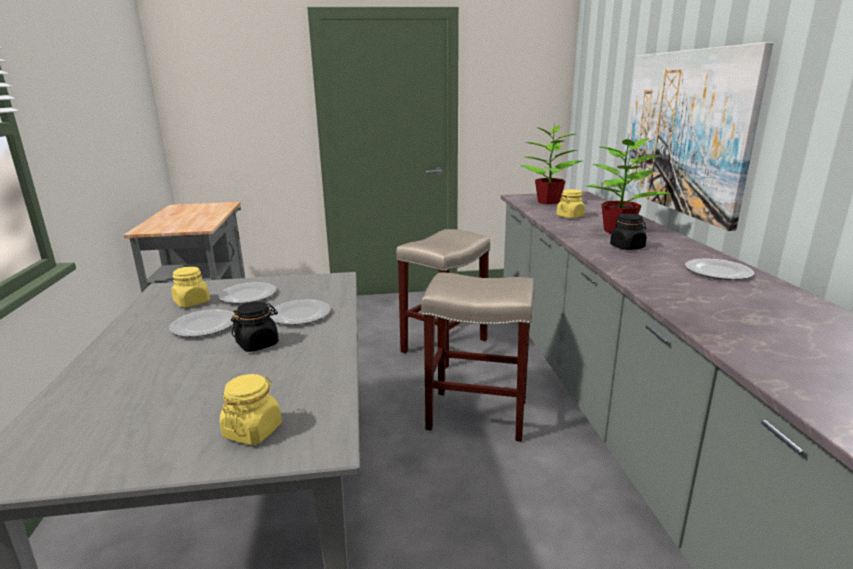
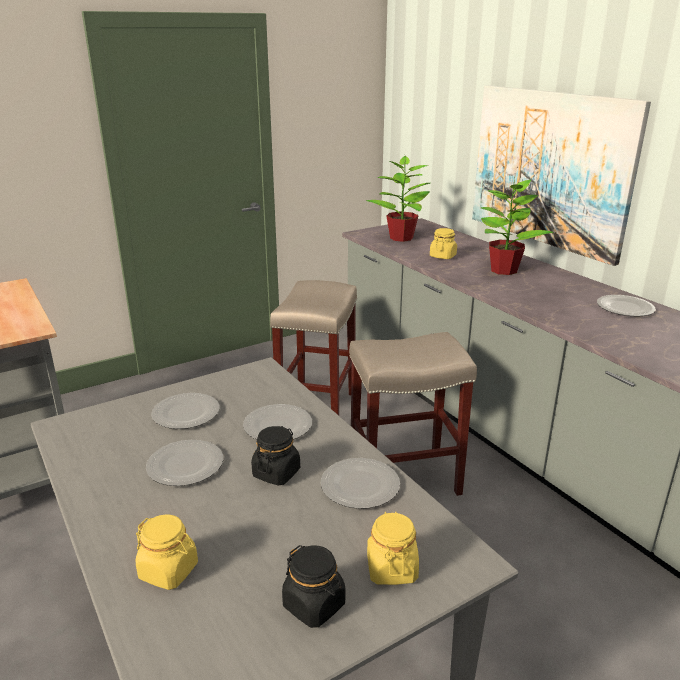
camera: 25 degrees left, 5 degrees up
yellow jar [171,267,210,307] -> yellow jar moved to [136,515,198,590]
black jar [610,214,647,250] -> black jar moved to [282,545,345,628]
none -> plate [321,458,400,509]

